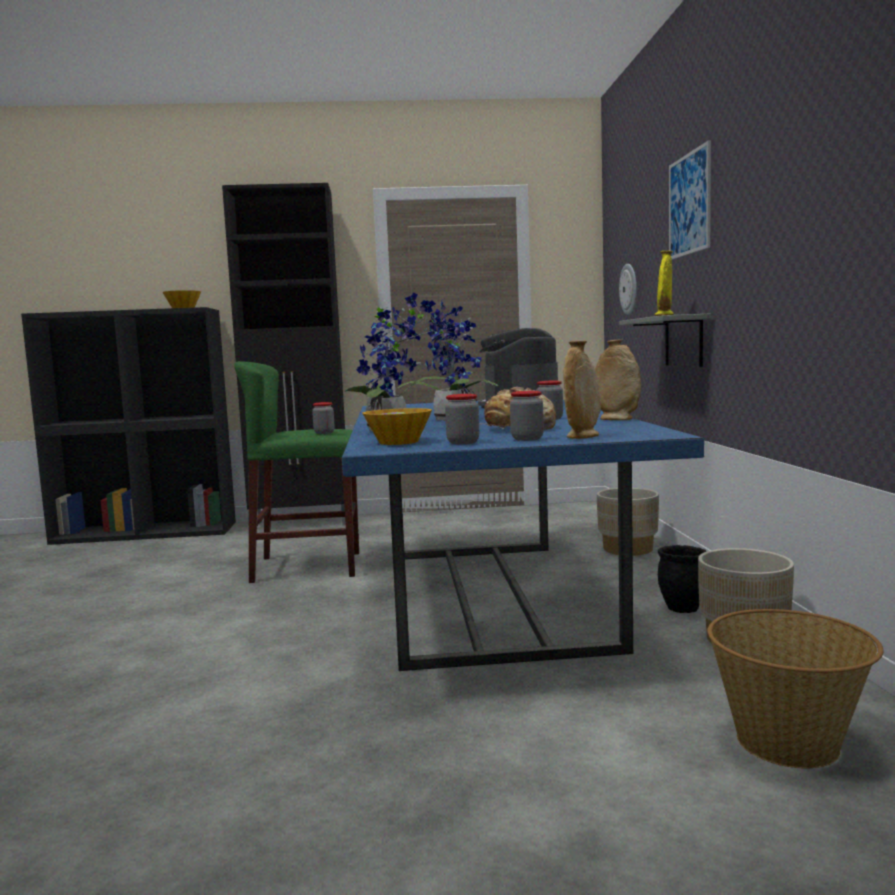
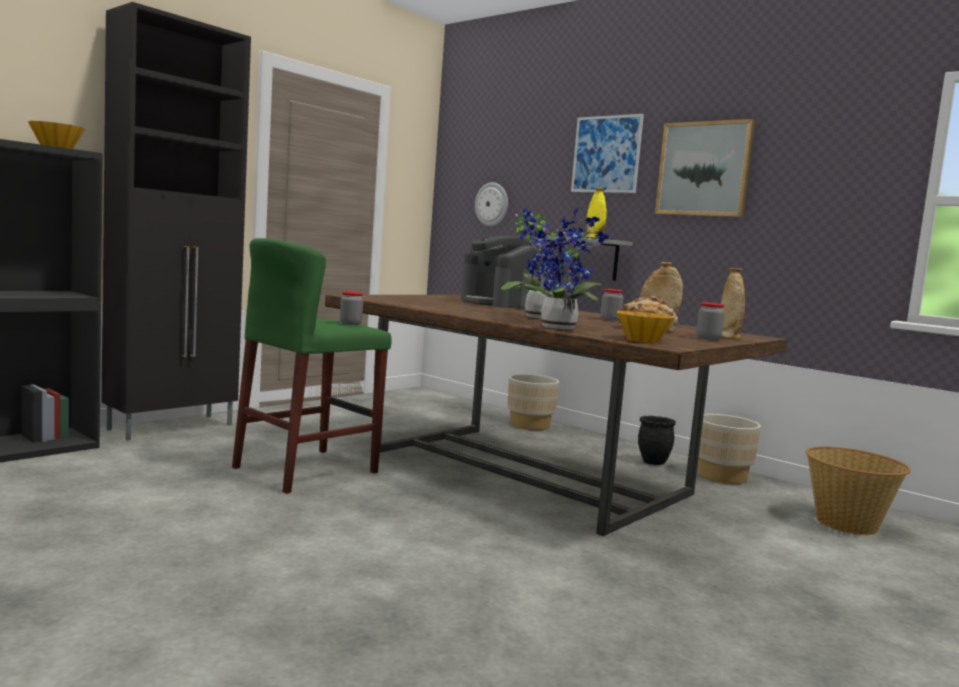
camera: 45 degrees left, 0 degrees up
blue dining table [342,400,704,671] -> brown dining table [325,295,787,536]
jar [445,394,479,444] -> none
none -> picture [655,119,755,217]

